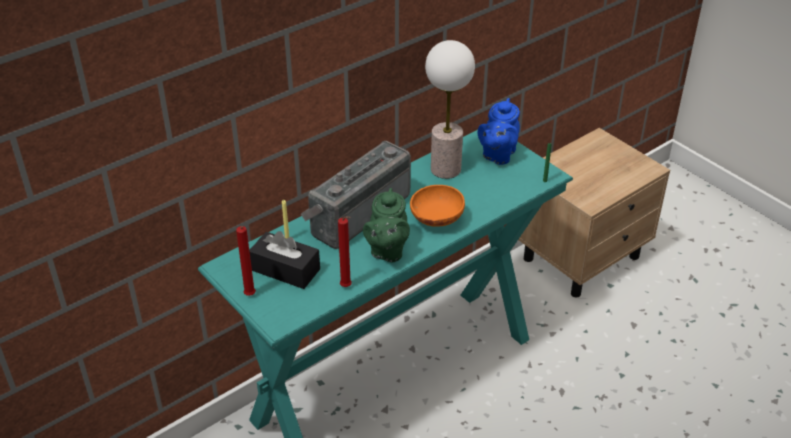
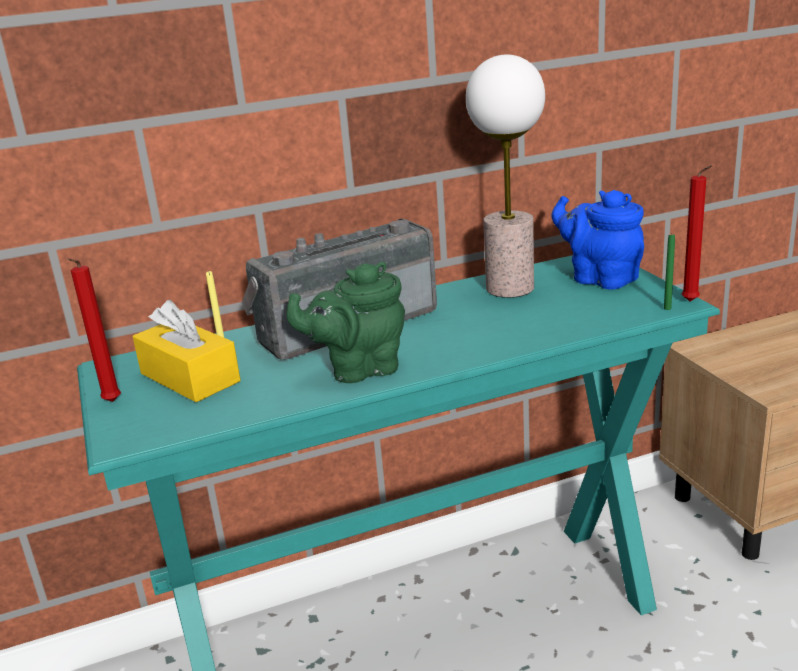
camera: 20 degrees right, 15 degrees down
black tissue box [249,231,320,289] -> yellow tissue box [133,300,240,402]
red candle [338,216,352,287] -> red candle moved to [681,165,712,301]
green teapot [363,188,410,262] -> green teapot turned 45 degrees clockwise [286,262,405,383]
orange bowl [410,185,465,227] -> none
blue teapot [478,98,520,165] -> blue teapot turned 90 degrees clockwise [552,190,644,289]

